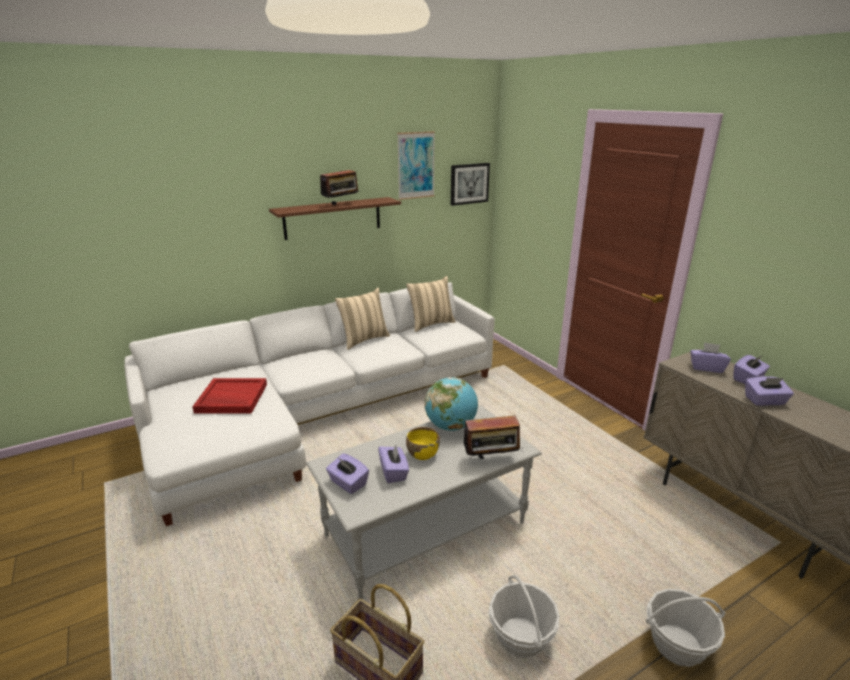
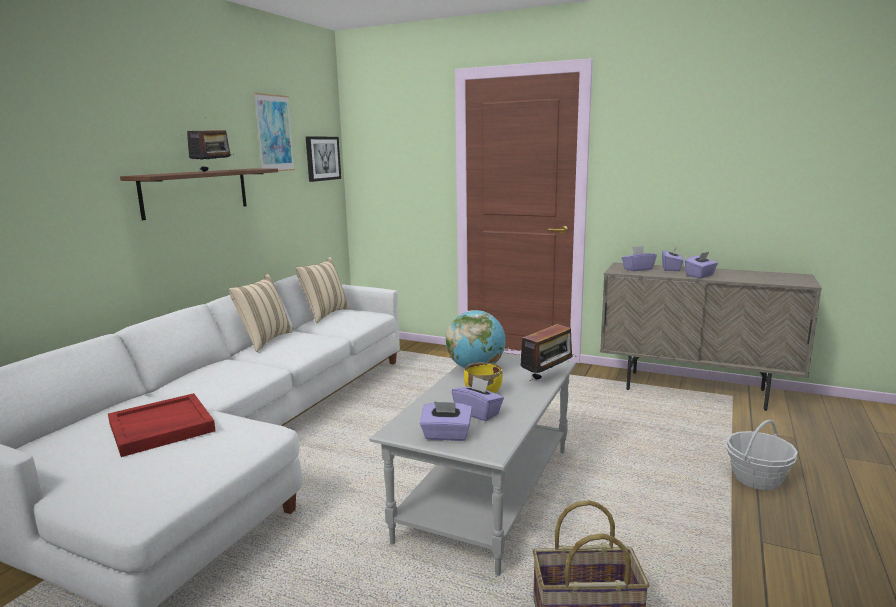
camera: 35 degrees left, 10 degrees down
basket [489,575,560,658] -> none

